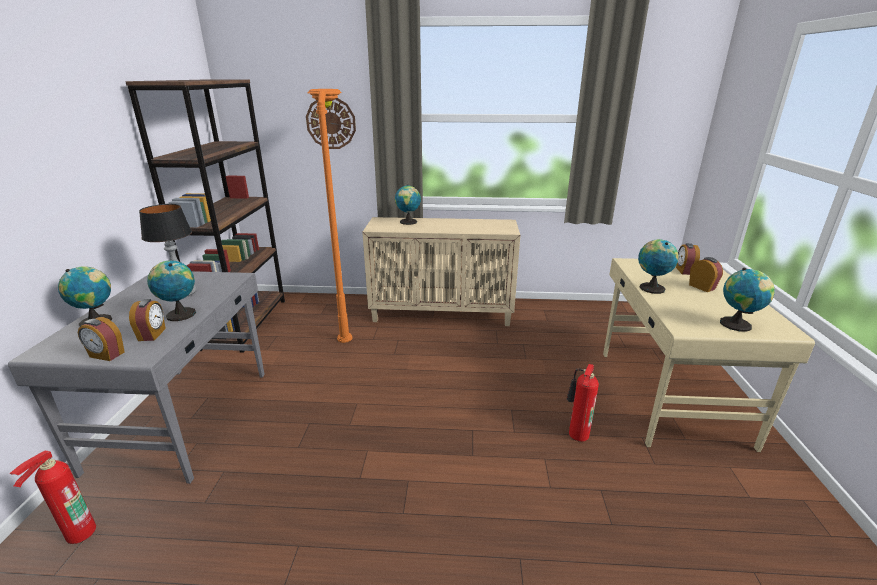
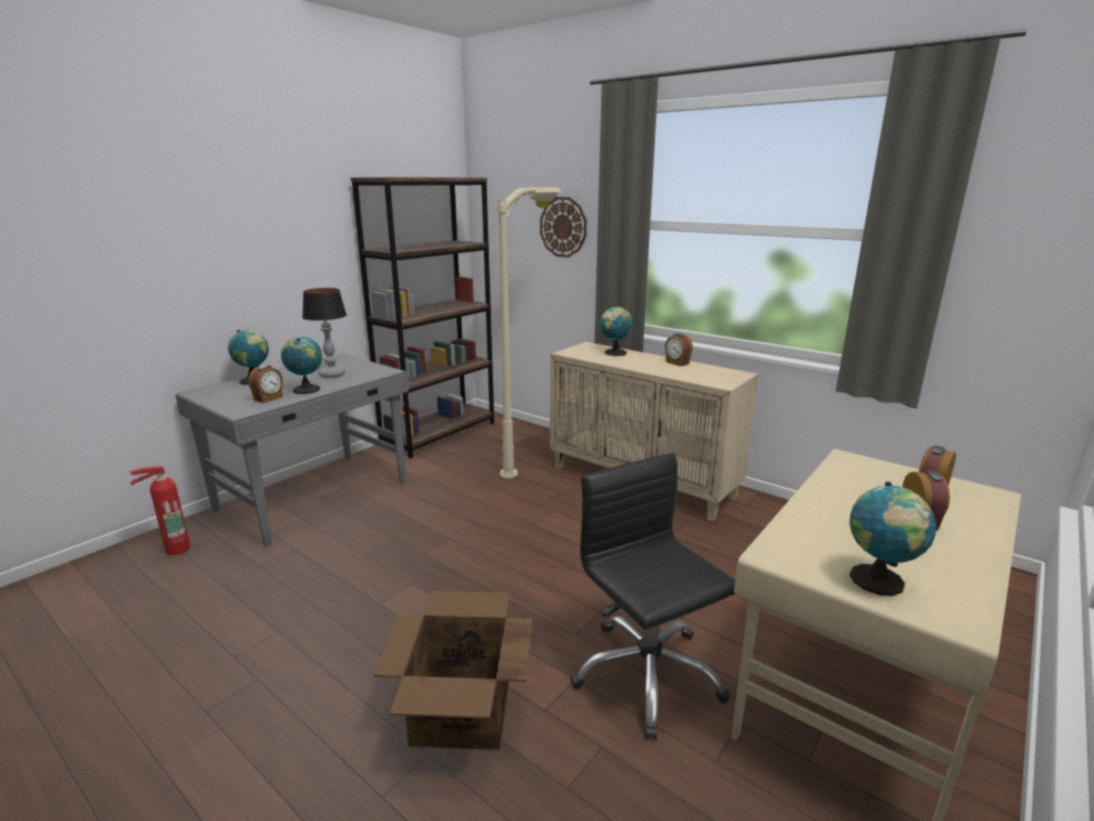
camera: 35 degrees right, 5 degrees down
alarm clock [77,317,125,361] -> alarm clock moved to [665,333,693,366]
orange floor lamp [308,89,353,343] -> beige floor lamp [496,187,562,479]
fire extinguisher [567,364,599,442] -> black office chair [570,453,736,740]
globe [638,239,679,294] -> none
none -> cardboard box [374,591,532,750]

